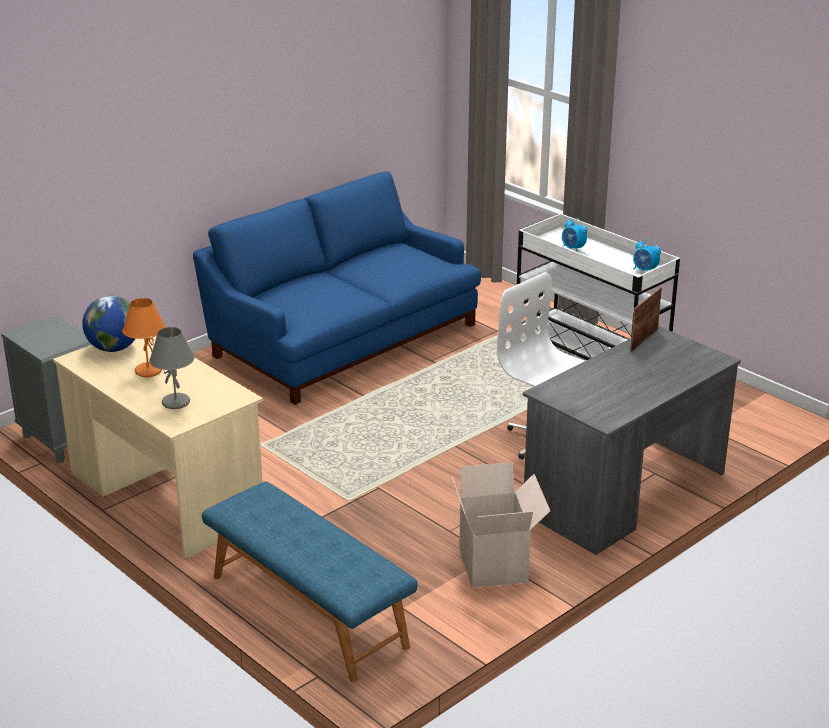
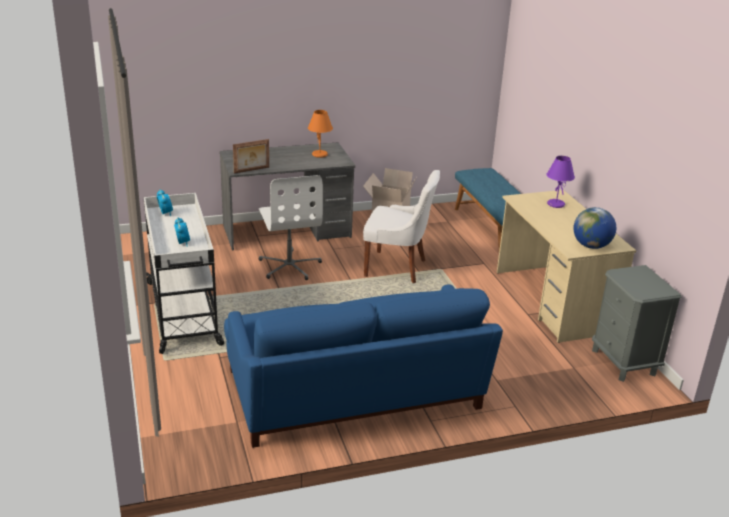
camera: 155 degrees left, 0 degrees up
orange table lamp [122,298,166,377] -> orange table lamp moved to [308,110,333,158]
grey table lamp [149,327,195,409] -> purple table lamp [547,156,575,208]
none -> white chair [363,170,440,283]

